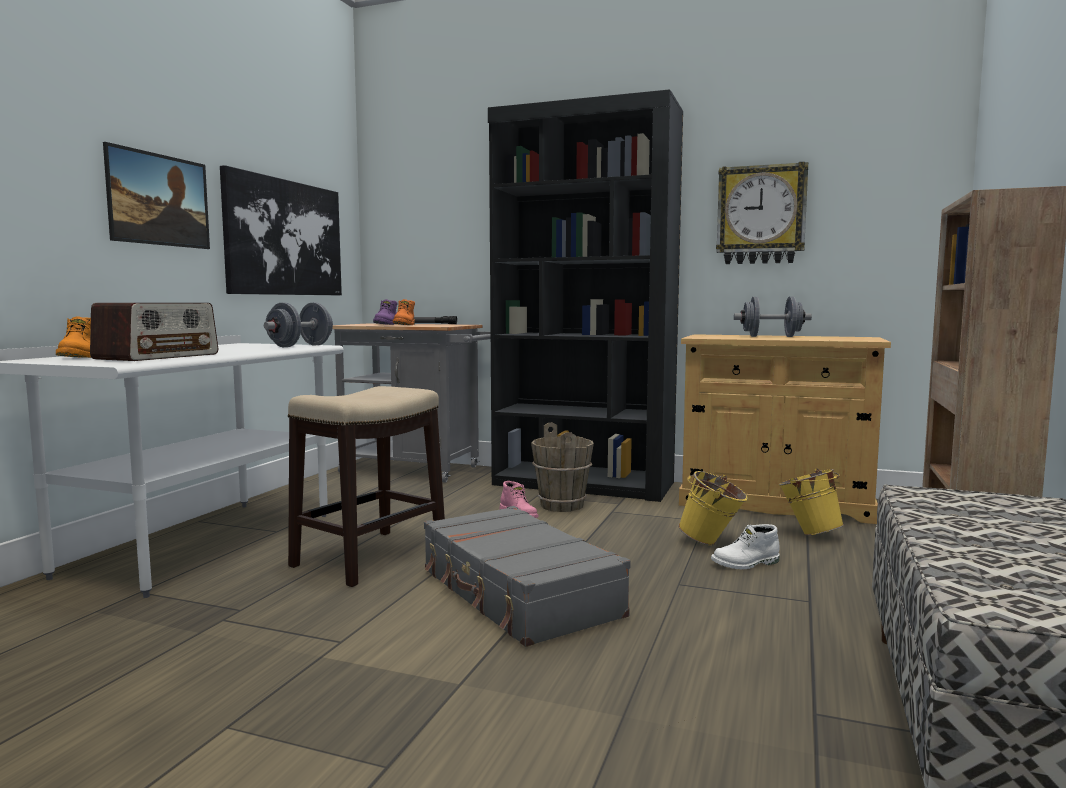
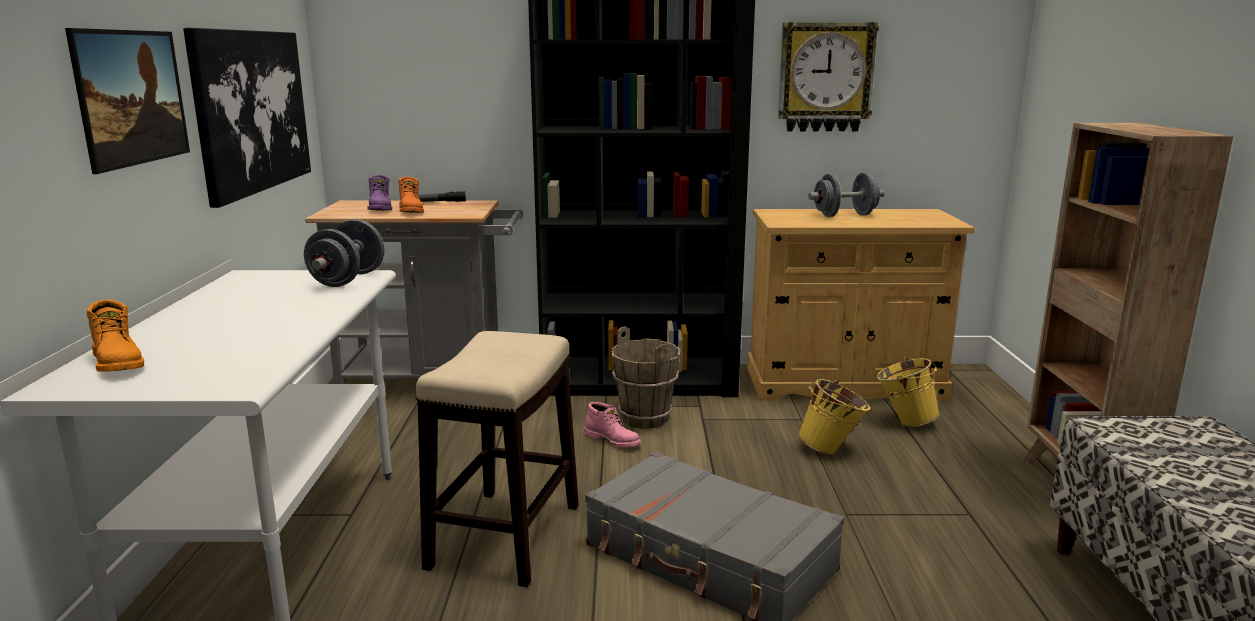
camera: 20 degrees left, 10 degrees up
radio [90,303,218,361] -> none
white boot [711,524,779,569] -> none

